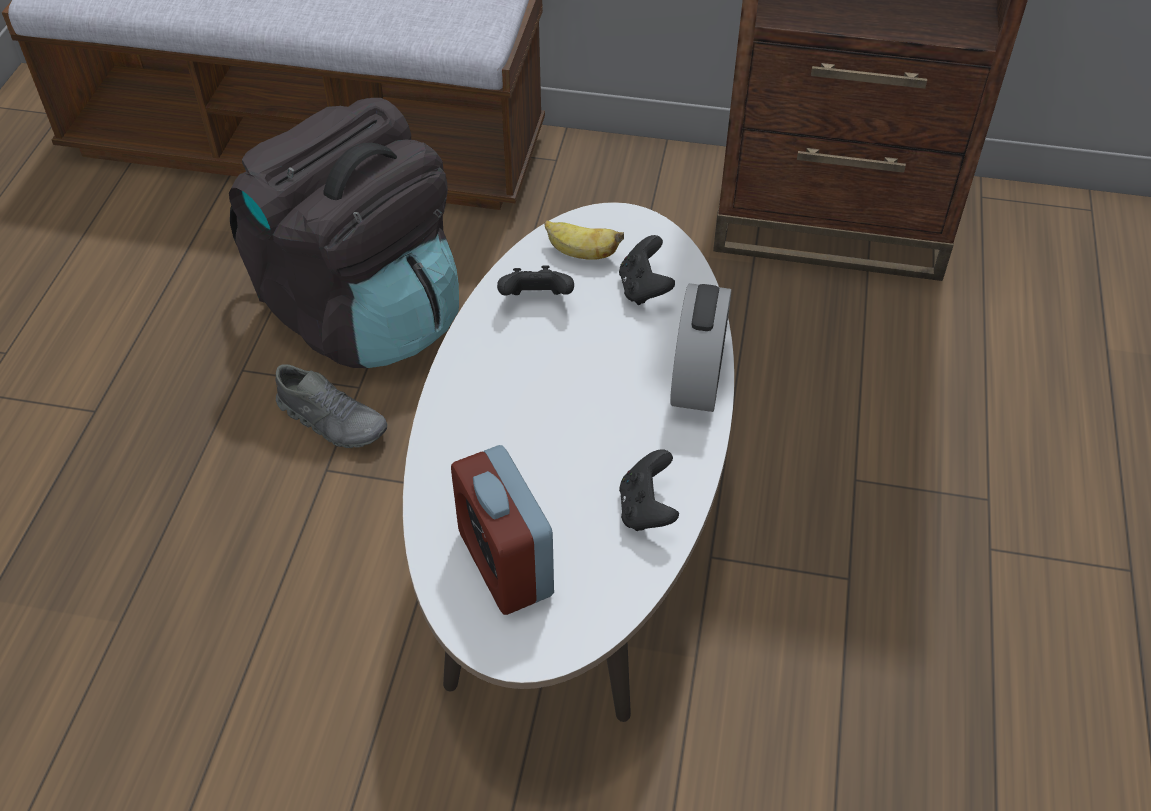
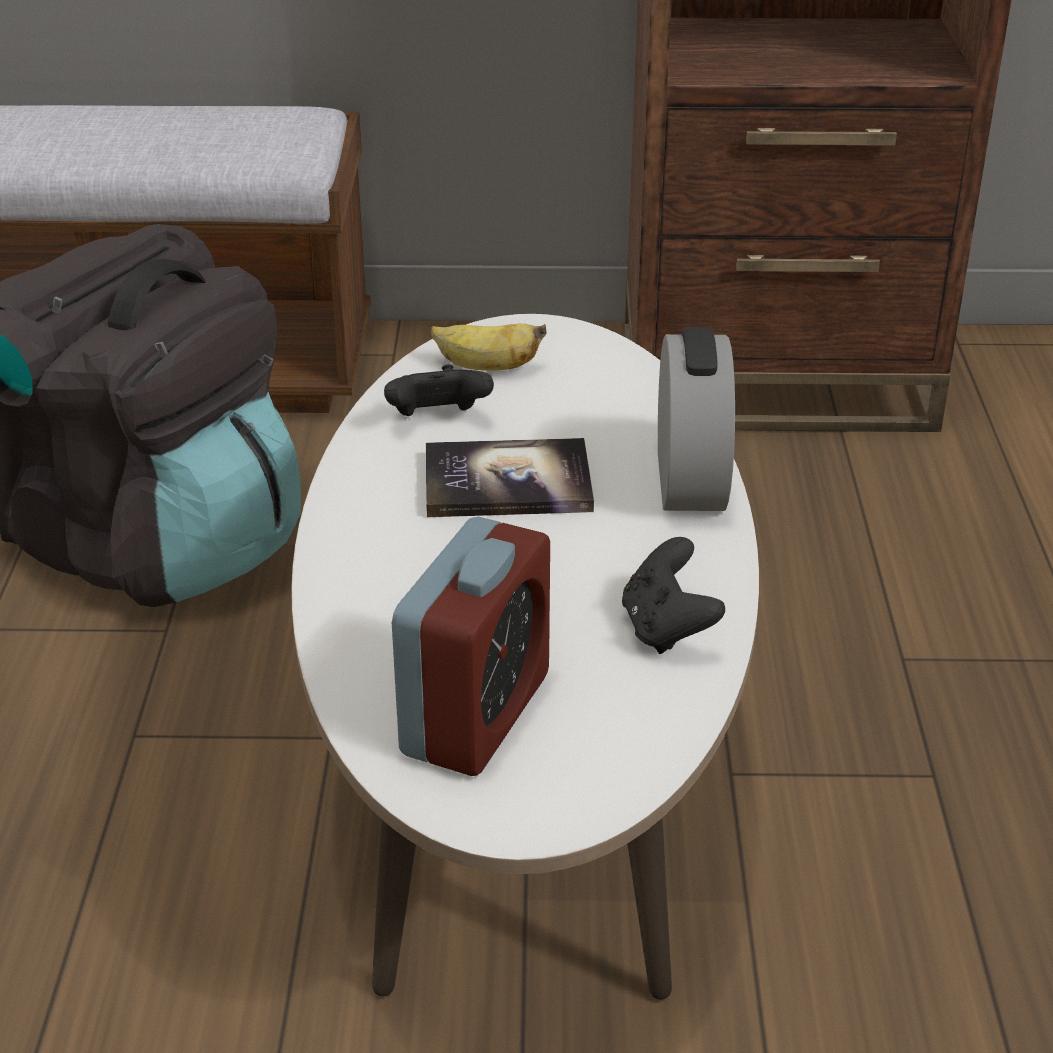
camera: 10 degrees left, 15 degrees down
grey shoe [276,364,388,448] -> none
alarm clock [451,445,554,615] -> alarm clock turned 120 degrees counterclockwise [392,517,550,776]
black game controller [619,235,675,305] -> none
none -> book [426,438,594,517]

